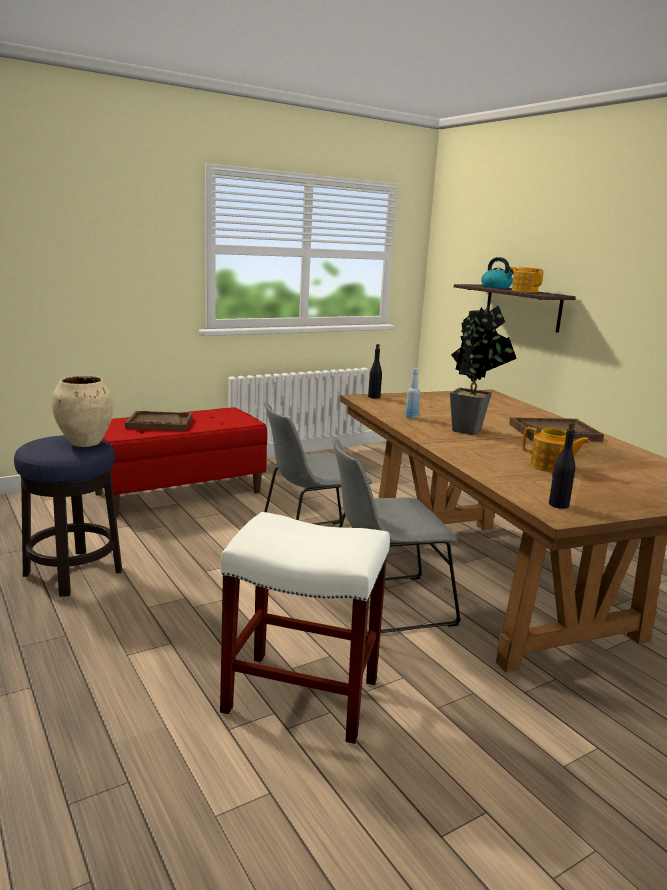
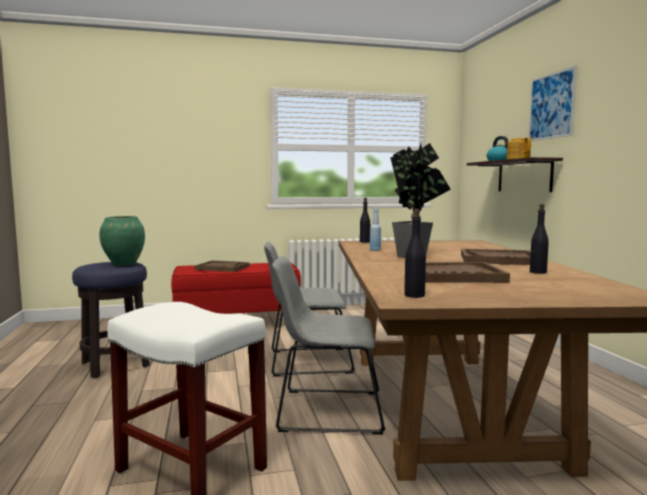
camera: 20 degrees right, 10 degrees down
beige vase [52,375,114,447] -> green vase [99,216,145,266]
teapot [522,427,590,473] -> brown tray [425,262,510,283]
none -> picture [528,65,577,141]
none -> black bottle [530,204,549,274]

